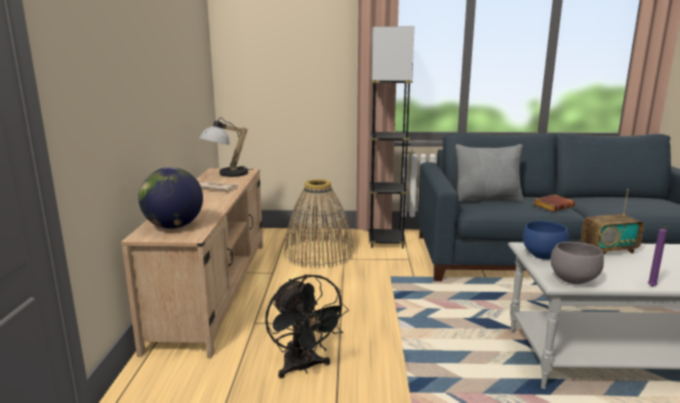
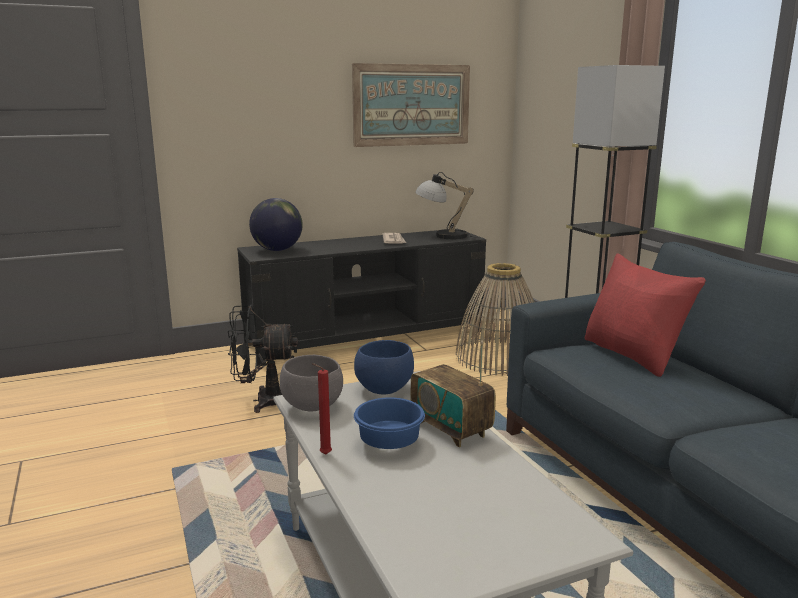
camera: 65 degrees right, 0 degrees up
beige tv stand [121,168,263,358] -> black tv stand [237,229,486,367]
black fan [265,274,349,378] -> black fan turned 45 degrees clockwise [228,305,298,413]
grey pillow [456,144,524,202] -> red pillow [584,253,706,377]
brown book [533,194,575,212] -> none
purple candle [648,226,668,287] -> red candle [312,363,332,454]
none -> picture [352,63,470,147]
none -> blue bowl [354,397,425,449]

